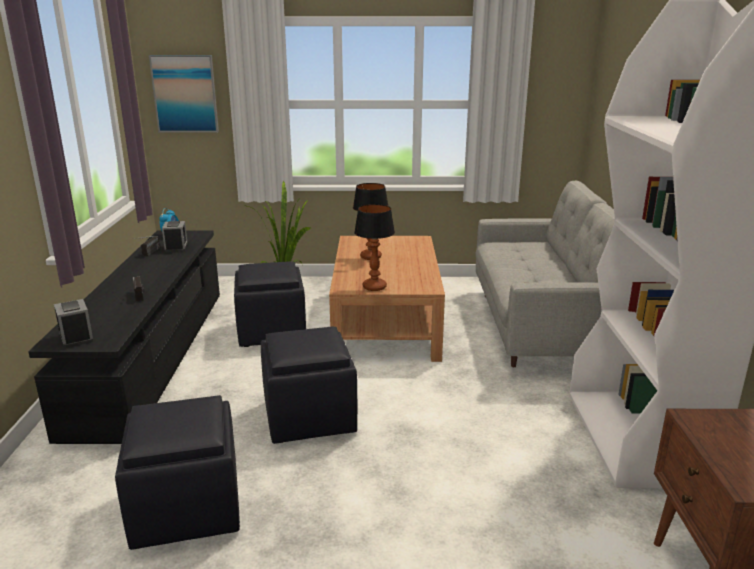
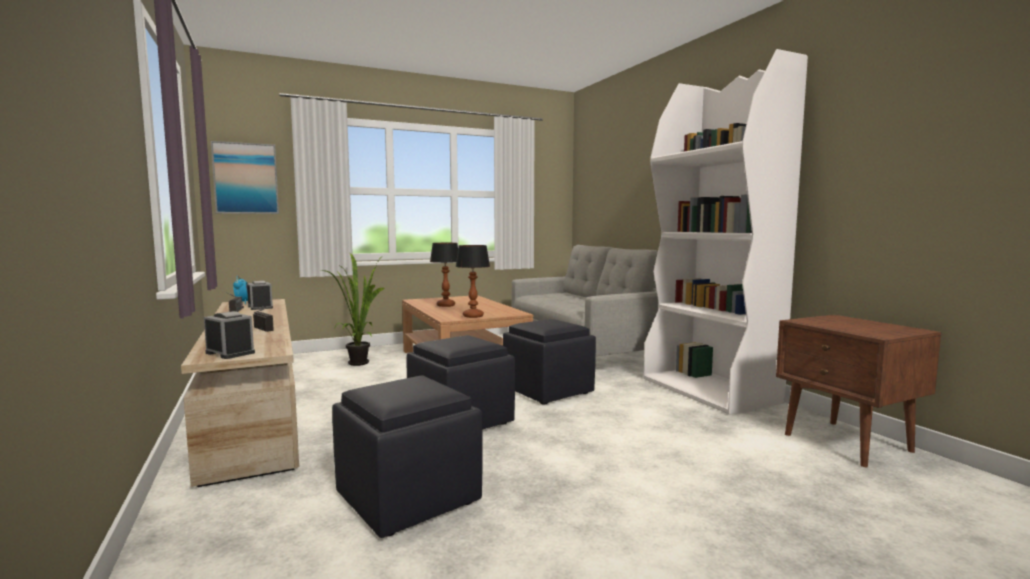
camera: 25 degrees left, 15 degrees down
black tv stand [28,230,220,444] -> beige tv stand [181,299,299,487]
black ottoman [234,261,306,347] -> black ottoman moved to [503,319,596,404]

